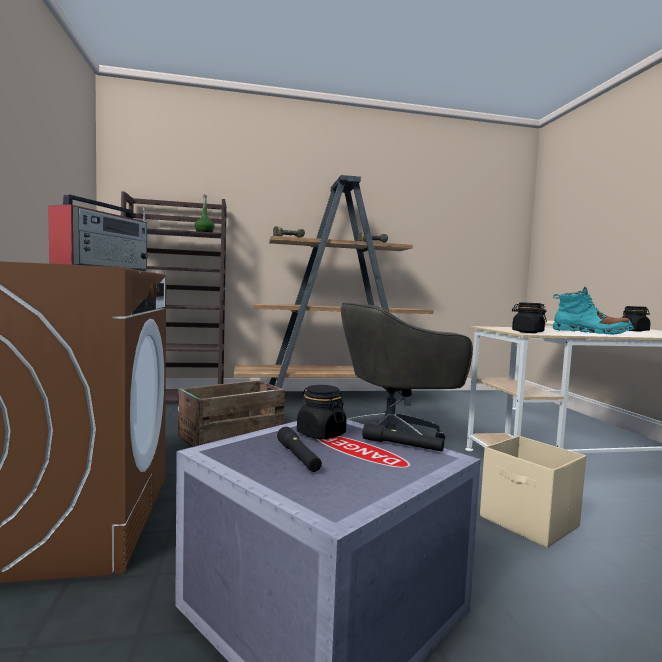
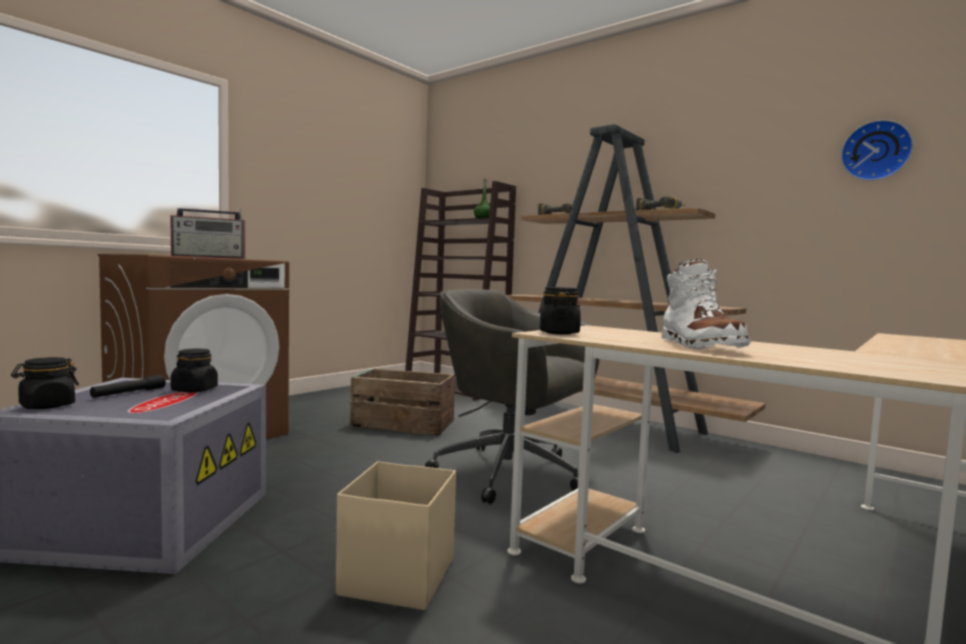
camera: 50 degrees right, 0 degrees up
black flashlight [362,423,444,452] -> none
turquoise boot [553,286,634,335] -> white boot [661,259,751,350]
black jar [622,306,651,332] -> black jar moved to [11,357,79,409]
none -> wall clock [841,120,913,181]

